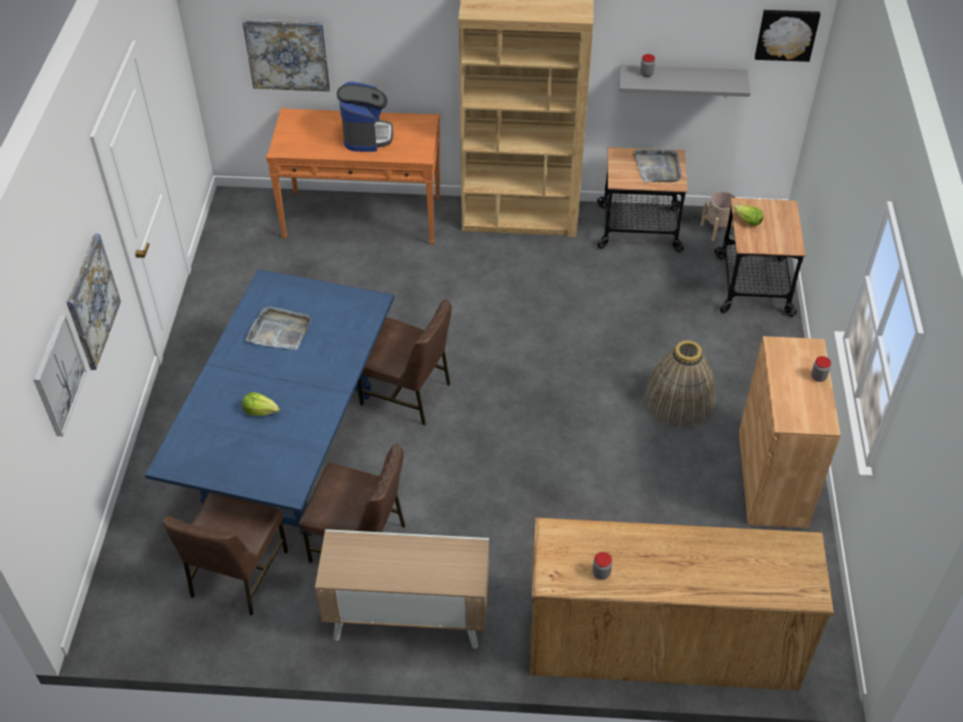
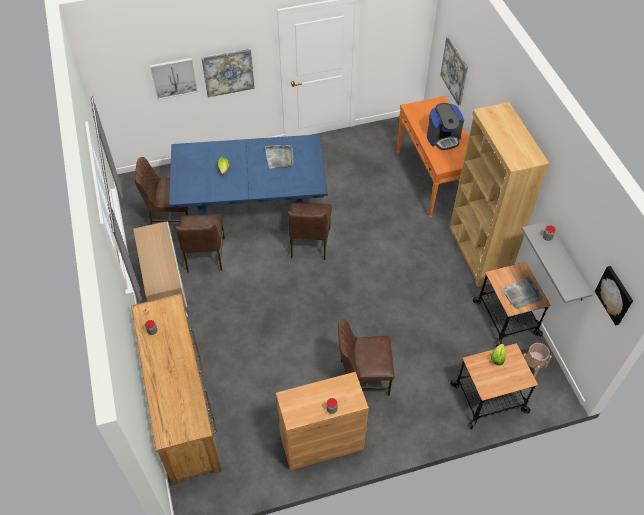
camera: 70 degrees right, 5 degrees up
basket [644,340,715,428] -> brown chair [338,319,394,396]

